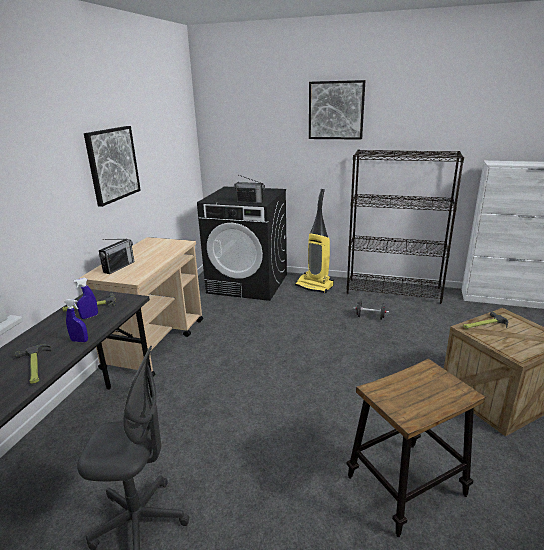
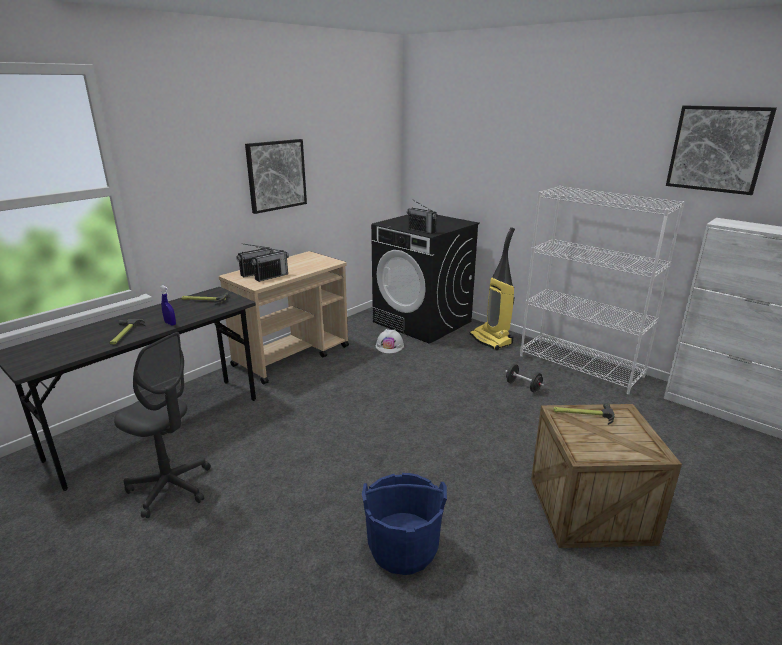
camera: 25 degrees right, 0 degrees up
blue spray bottle [74,278,98,319] -> none
picture [309,80,366,140] -> picture moved to [666,105,777,195]
black bookcase [346,150,464,304] -> white bookcase [520,186,685,395]
stool [346,358,485,537] -> blue bucket [362,473,447,575]
none -> radio [251,247,289,282]
none -> white hard hat [376,329,404,353]

